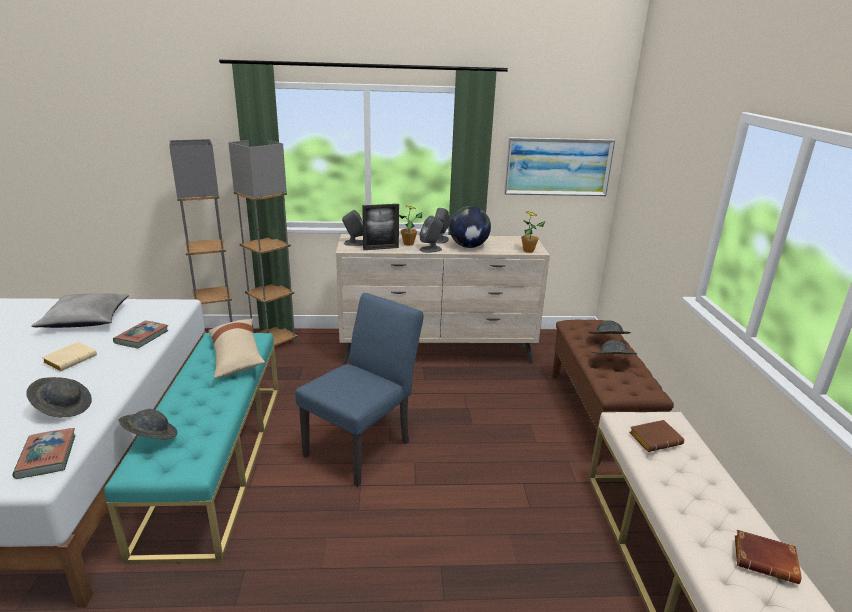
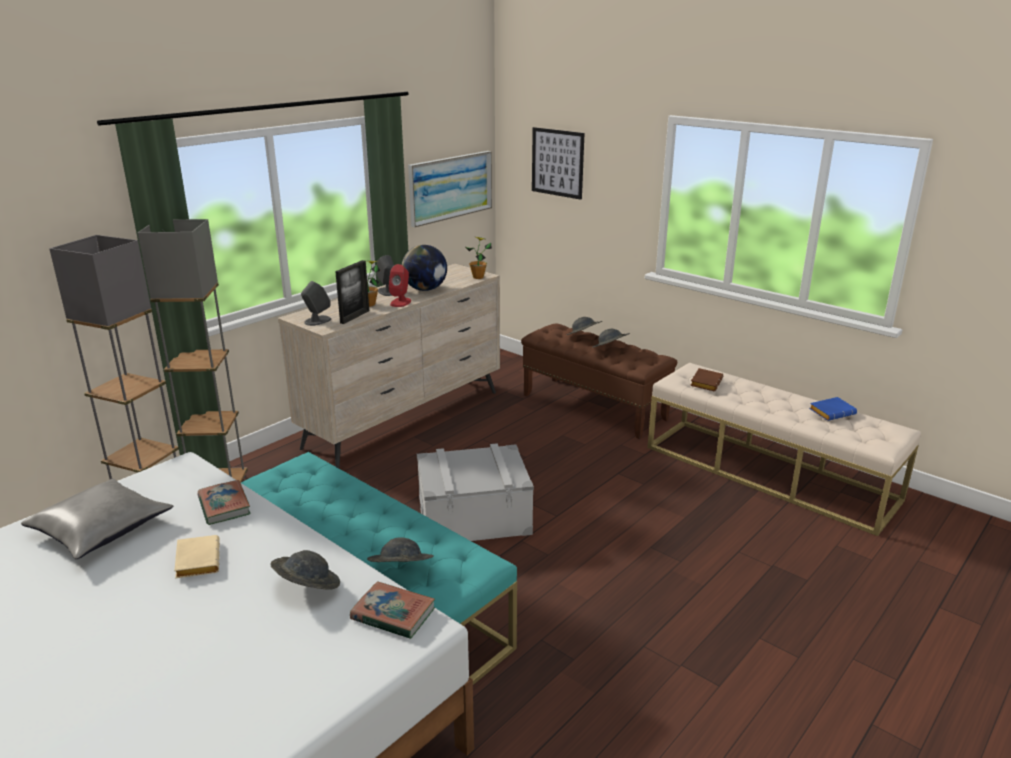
camera: 45 degrees left, 0 degrees up
beige pillow [208,318,265,378] -> none
blue chair [296,293,424,487] -> grey storage box [417,443,534,541]
grey speaker [420,216,443,253] -> red speaker [388,264,411,307]
brown book [735,530,802,584] -> blue book [809,397,857,421]
none -> picture [532,127,585,200]

